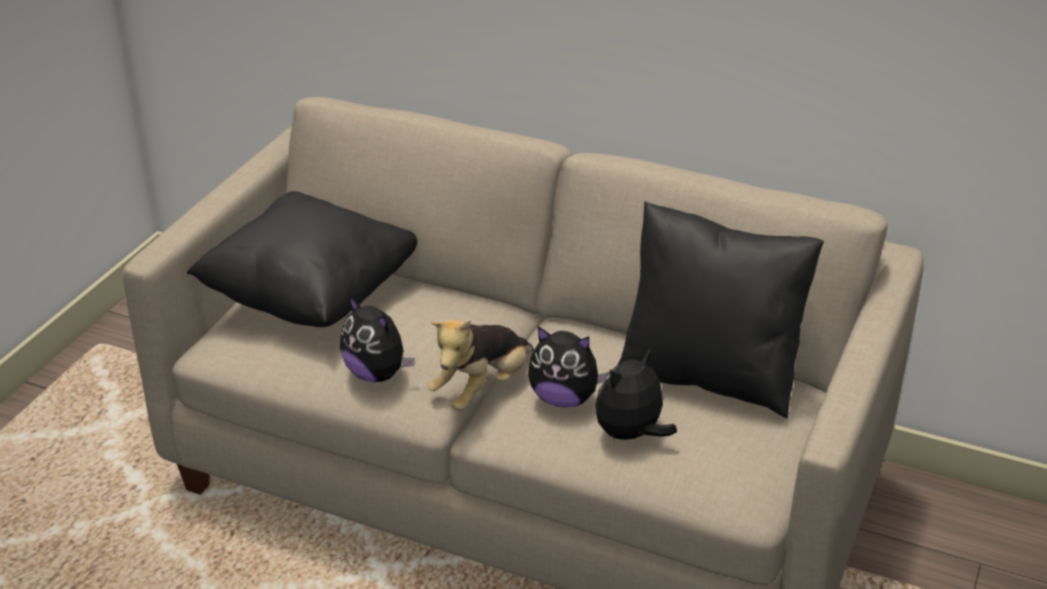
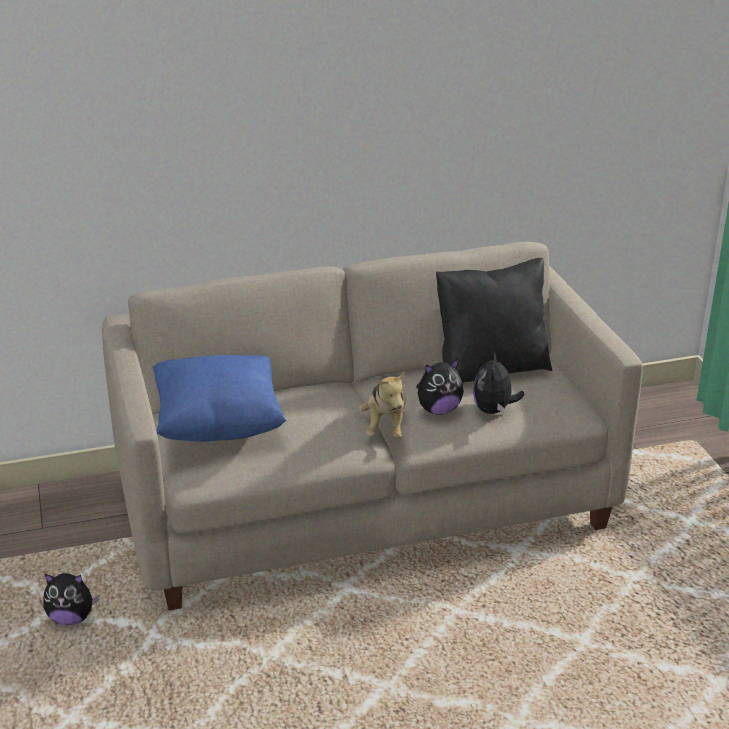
camera: 40 degrees left, 5 degrees down
black pillow [187,191,417,327] -> blue pillow [153,355,287,442]
plush toy [340,296,415,382] -> plush toy moved to [43,573,100,626]

